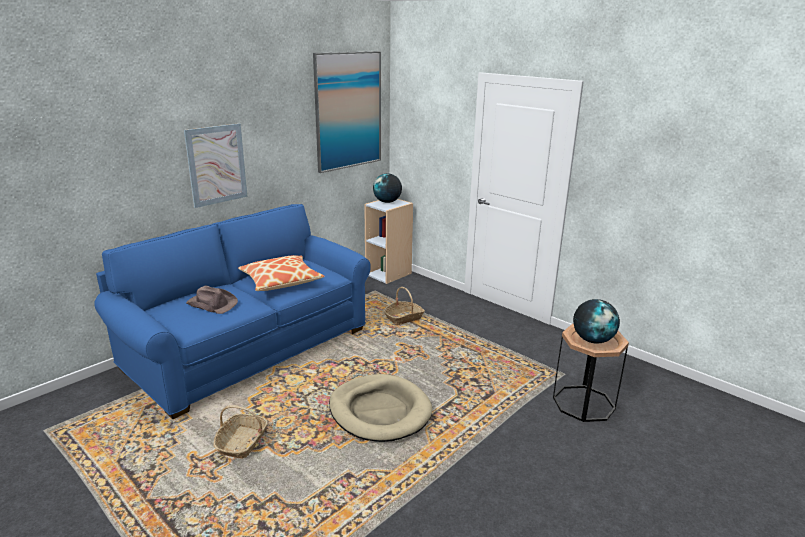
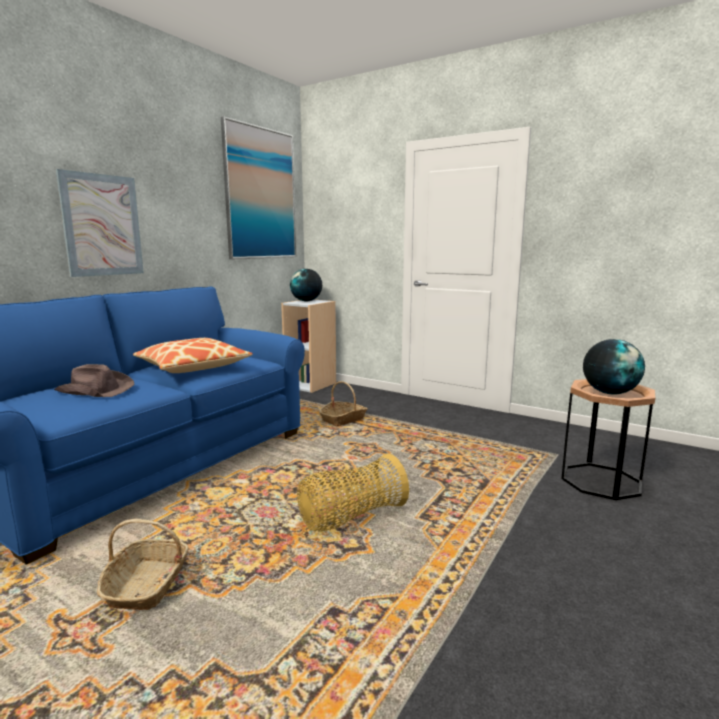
camera: 10 degrees left, 10 degrees down
beige dog bed [329,374,432,442] -> basket [297,453,409,532]

